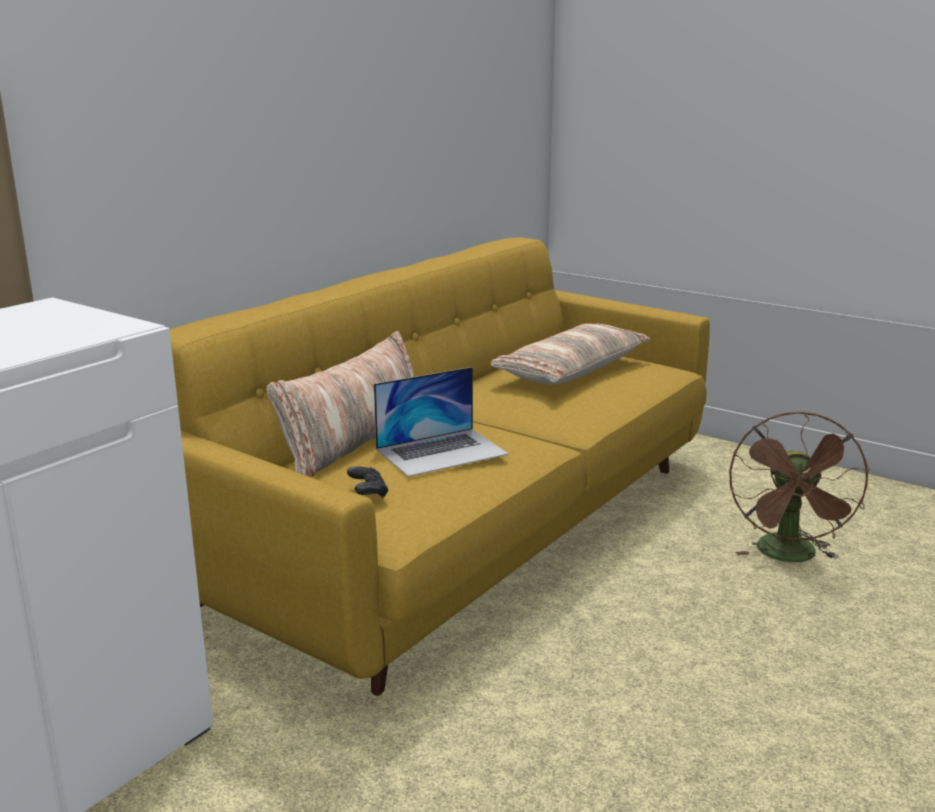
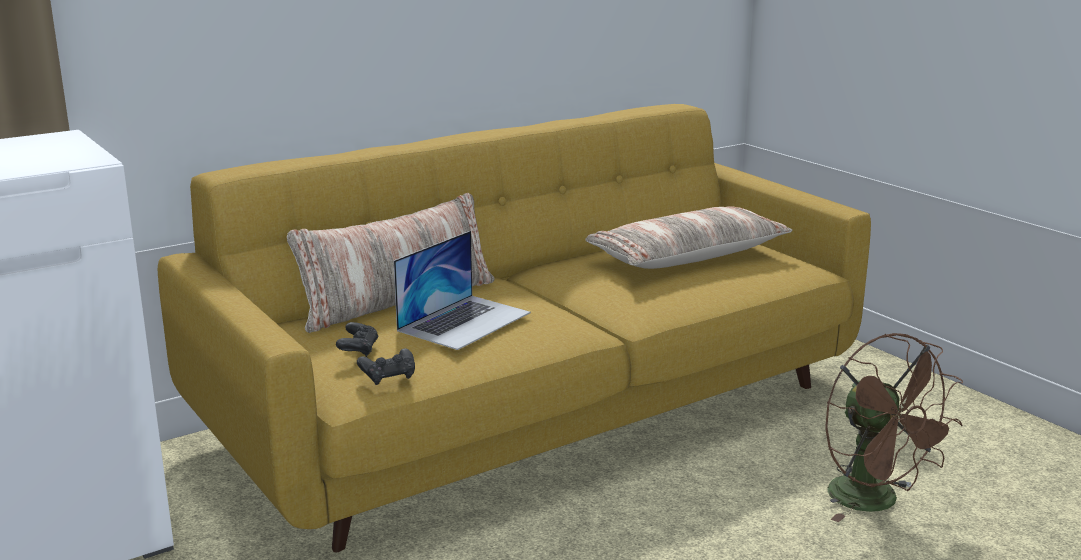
camera: 20 degrees right, 0 degrees up
laptop [374,367,509,477] -> laptop turned 45 degrees counterclockwise [394,231,531,350]
brown fan [729,411,870,562] -> brown fan turned 60 degrees counterclockwise [825,333,963,522]
none -> black game controller [357,348,415,385]

